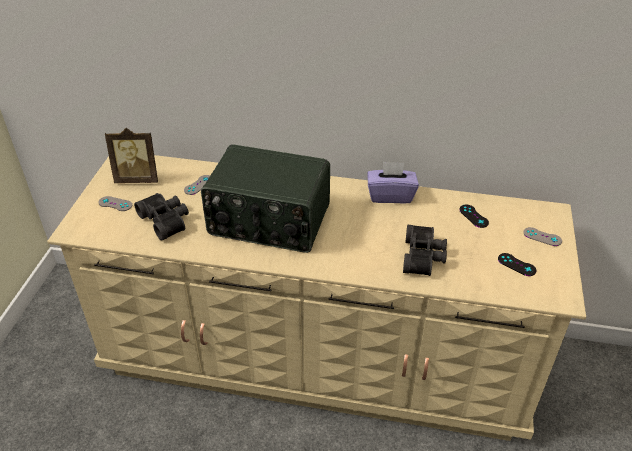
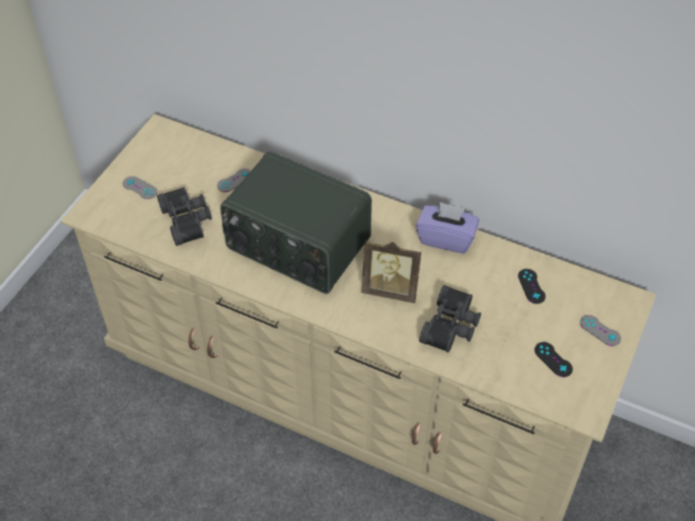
camera: 15 degrees right, 10 degrees up
picture frame [105,128,158,183] -> picture frame moved to [361,241,421,303]

